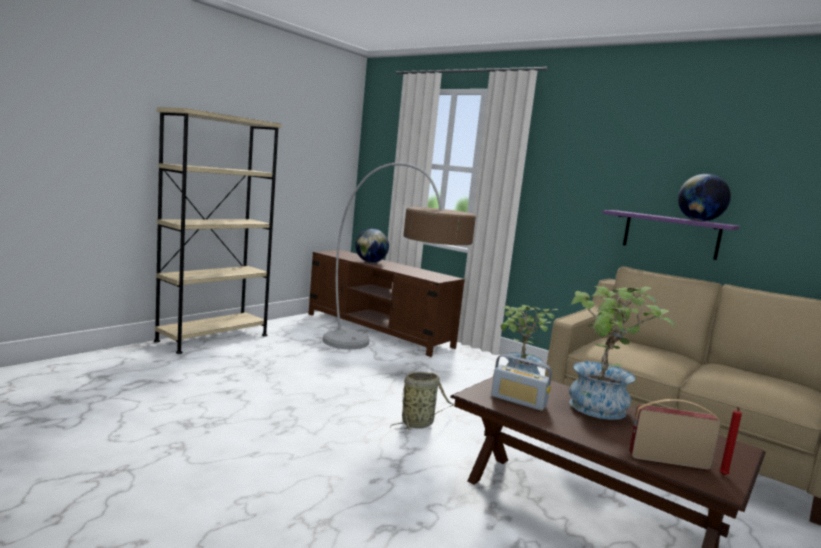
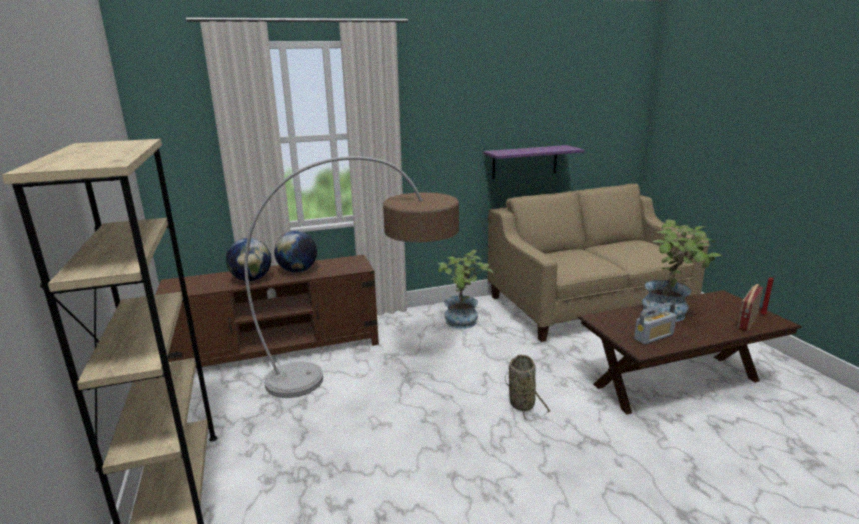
camera: 55 degrees left, 10 degrees up
globe [678,174,731,221] -> globe moved to [274,231,317,272]

